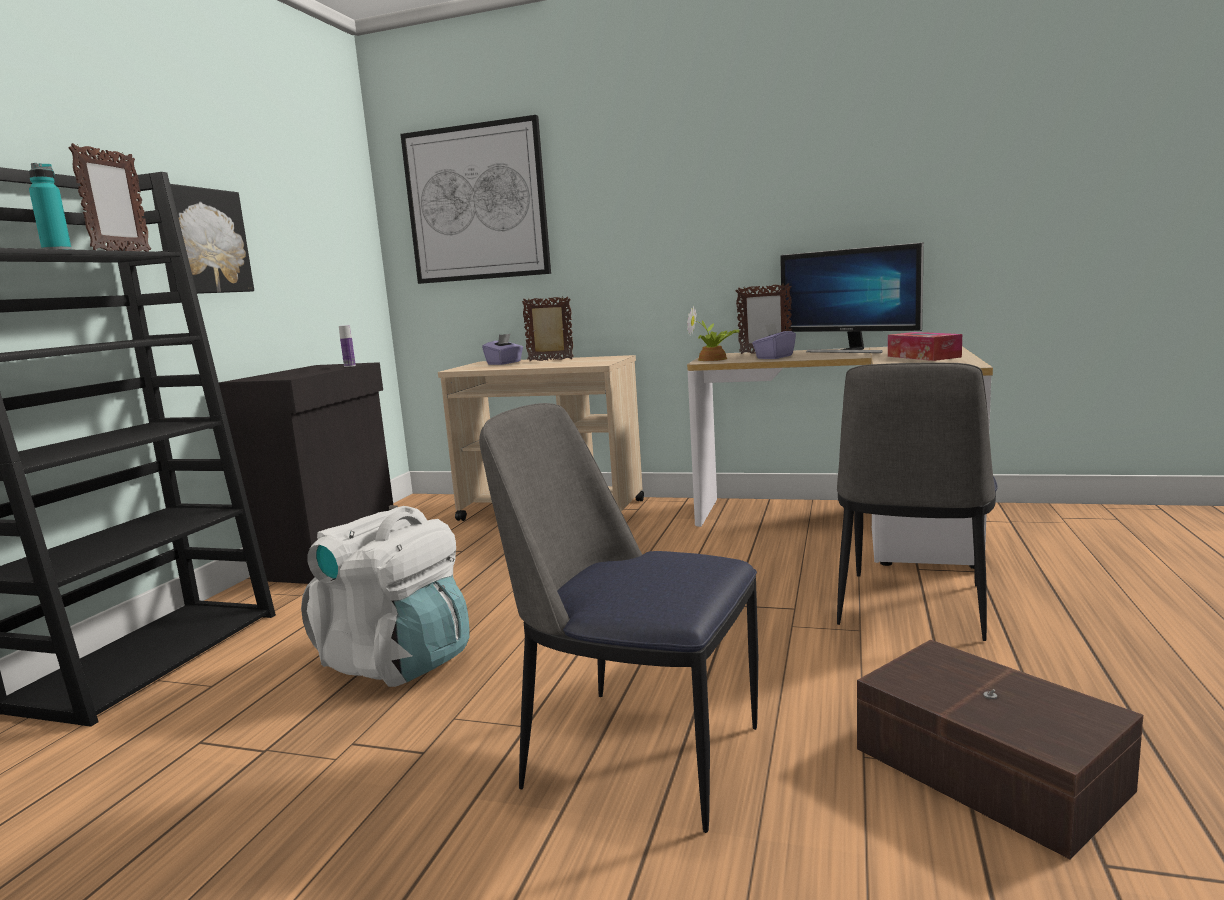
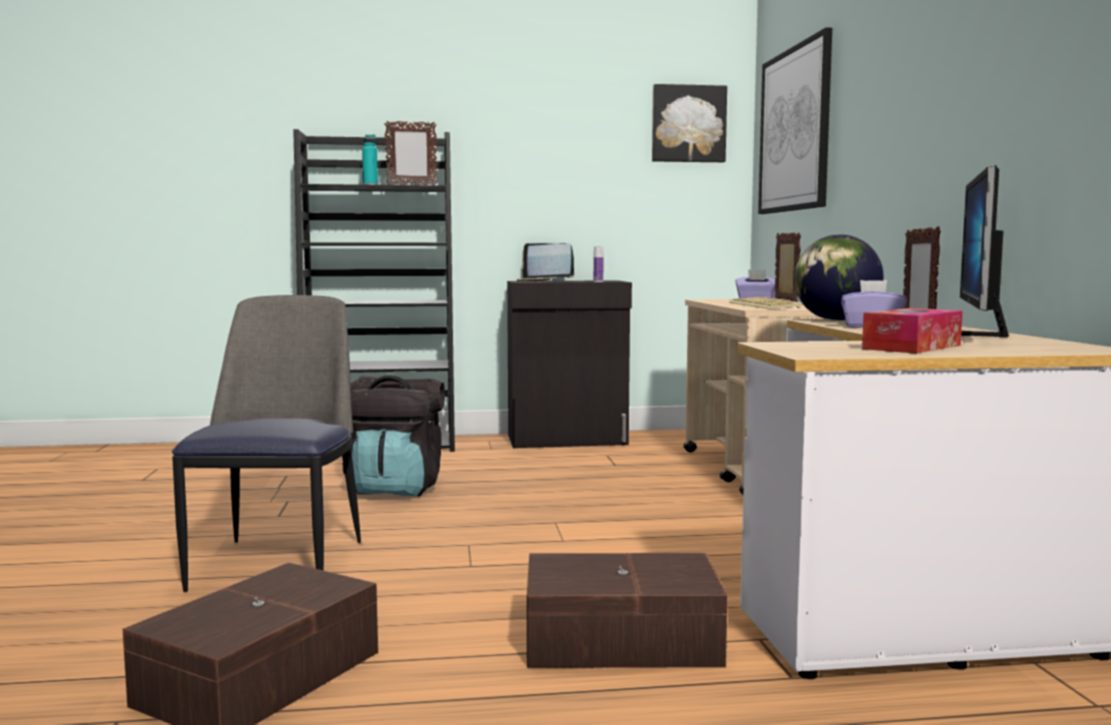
camera: 65 degrees right, 5 degrees down
picture [152,184,254,294] -> picture moved to [652,84,727,162]
white backpack [301,506,470,687] -> black backpack [343,375,445,497]
potted plant [687,305,739,361] -> globe [794,234,883,321]
chair [837,363,998,641] -> brown storage box [527,553,728,668]
none -> laptop [517,243,574,282]
none -> keyboard [729,296,803,309]

